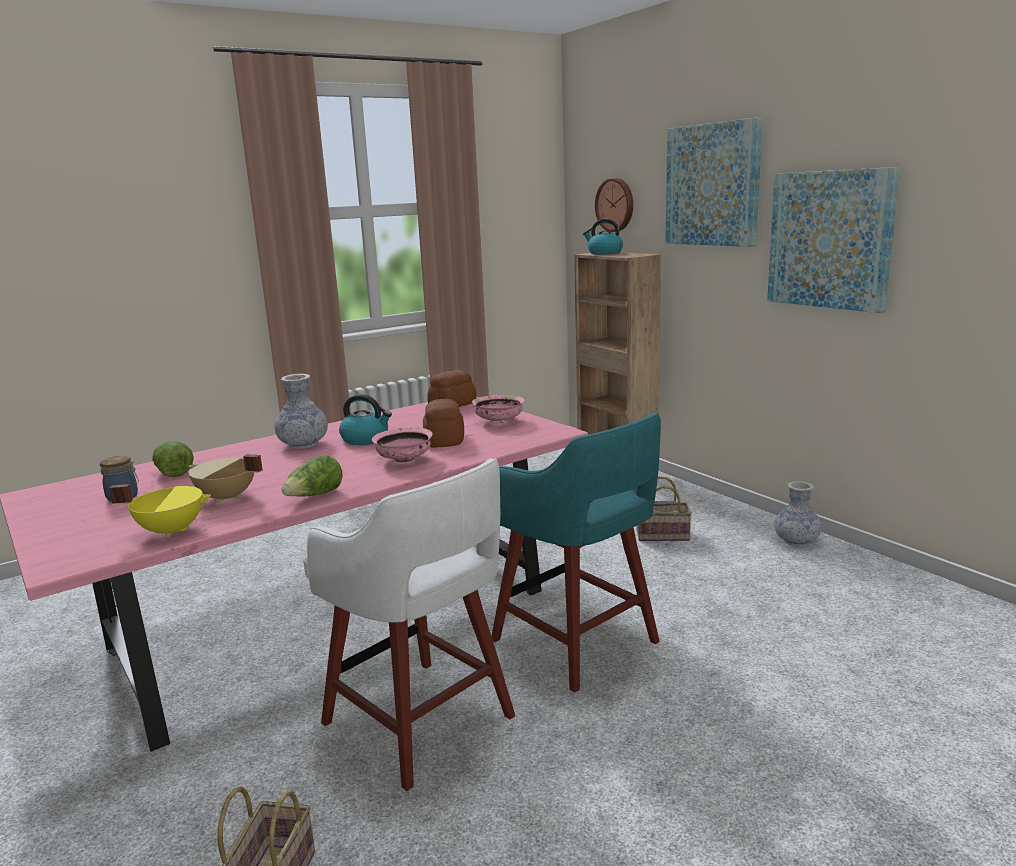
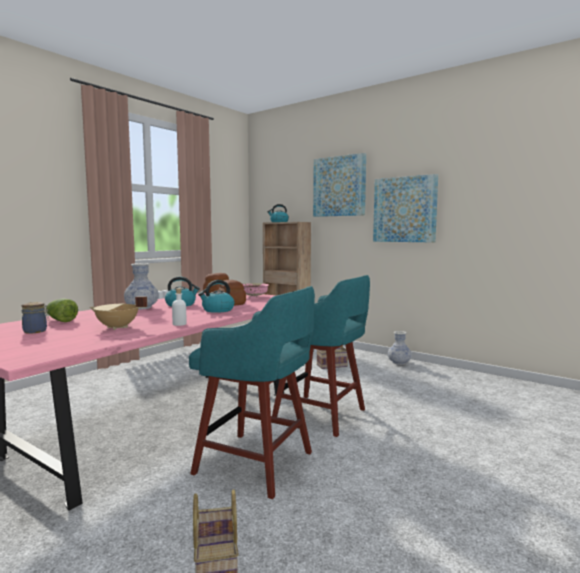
camera: 20 degrees left, 10 degrees down
yellow cooking pot [109,484,211,538] -> none
lettuce [282,454,343,496] -> white bottle [172,288,186,326]
white stool [303,458,515,791] -> turquoise stool [189,286,315,499]
pink bowl [372,427,433,463] -> kettle [198,280,234,313]
wall clock [595,178,633,232] -> none

